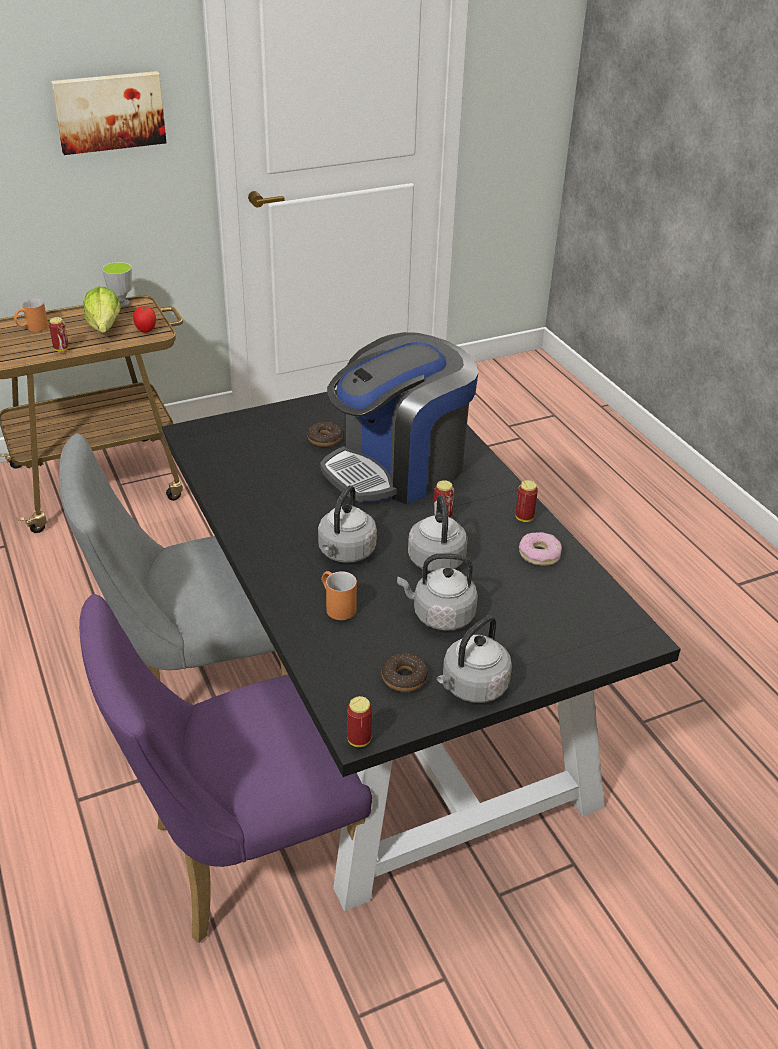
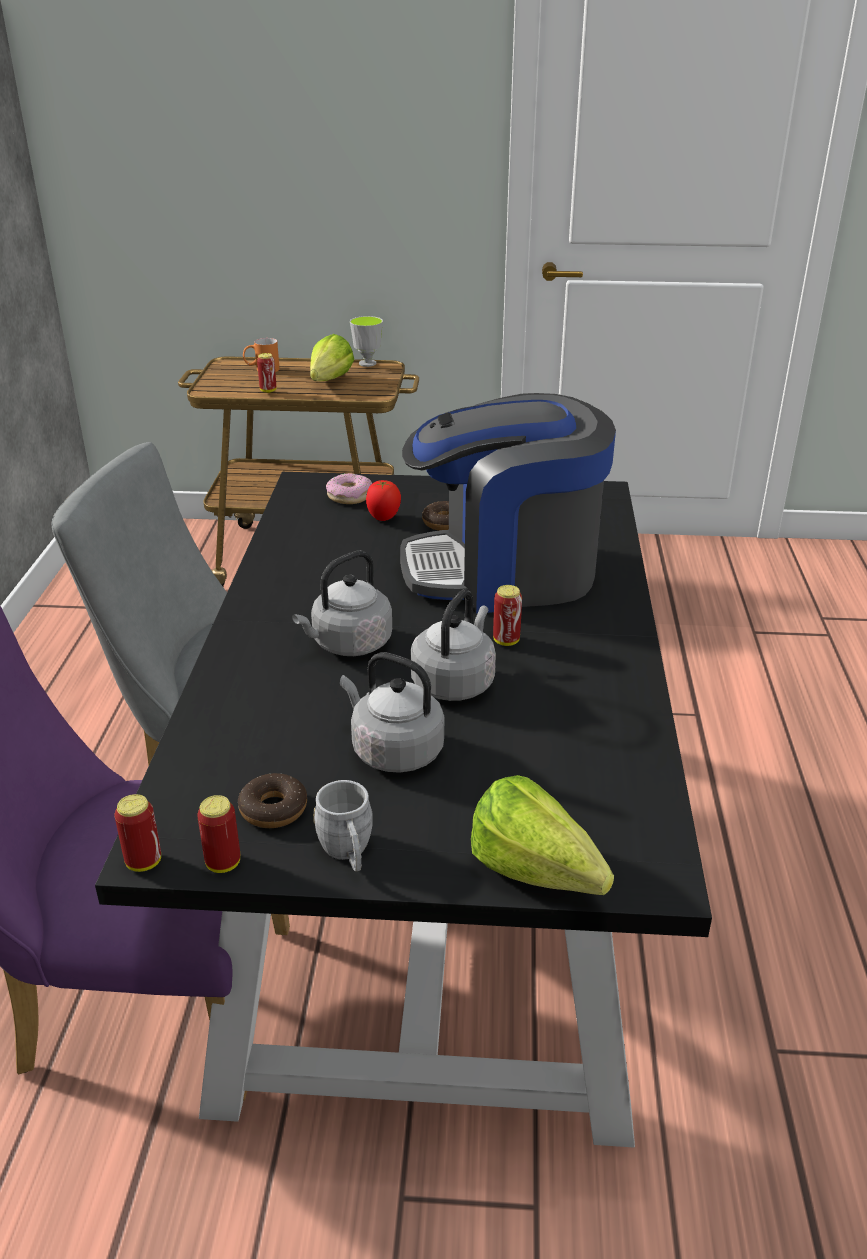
camera: 30 degrees right, 5 degrees down
picture [51,71,167,155] -> none
tomato [133,306,156,333] -> tomato moved to [366,480,401,521]
orange mug [321,571,357,620] -> none
grey kettle [437,616,512,703] -> grey mug [314,780,373,871]
can [515,480,538,522] -> can moved to [197,795,240,873]
donut [519,532,562,566] -> donut moved to [326,473,372,504]
none -> lettuce [471,775,614,895]

